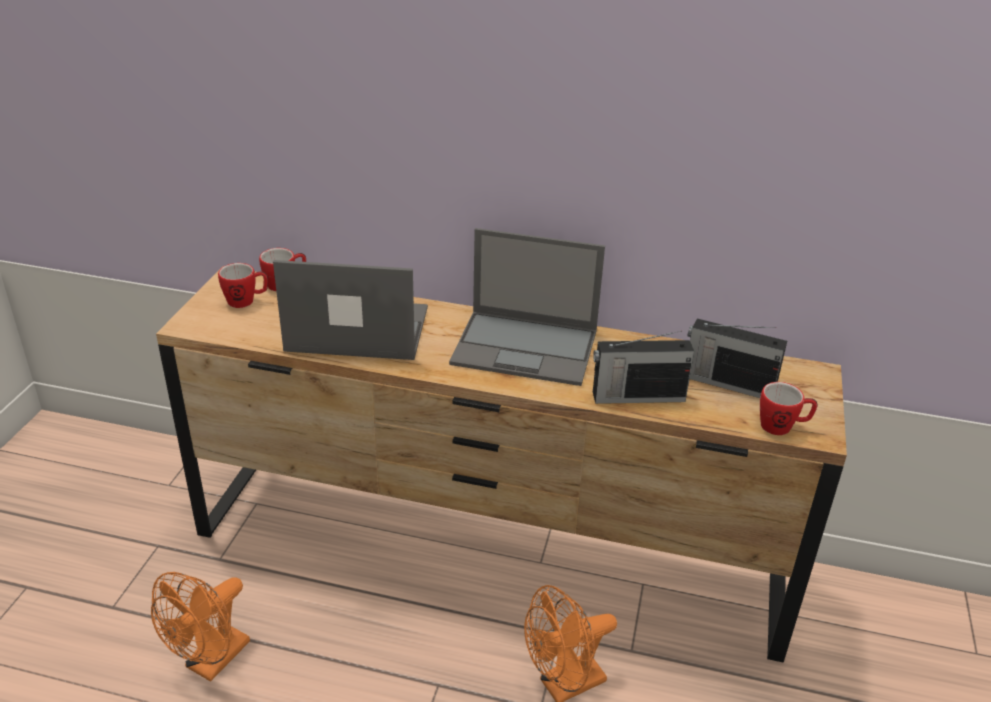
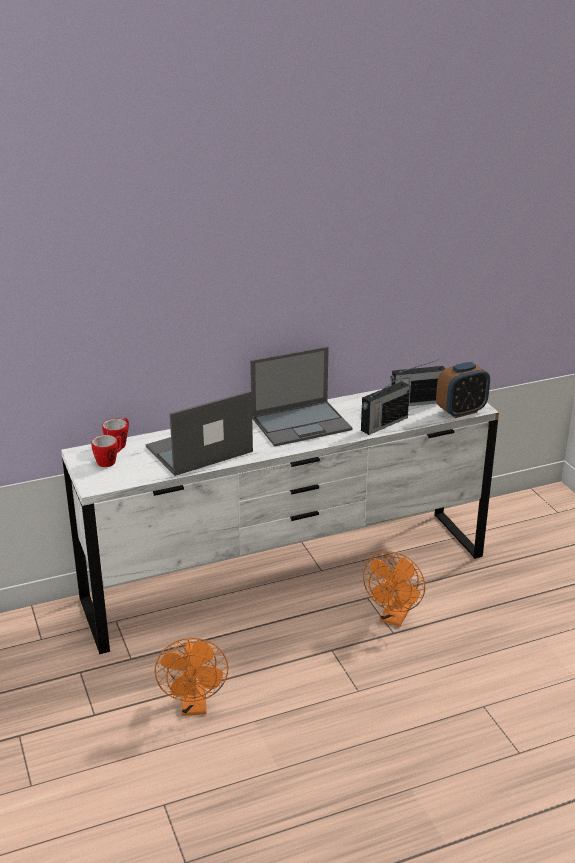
camera: 35 degrees left, 5 degrees down
brown dresser [156,271,847,663] -> white dresser [61,389,499,654]
mug [760,382,818,435] -> alarm clock [436,362,490,418]

